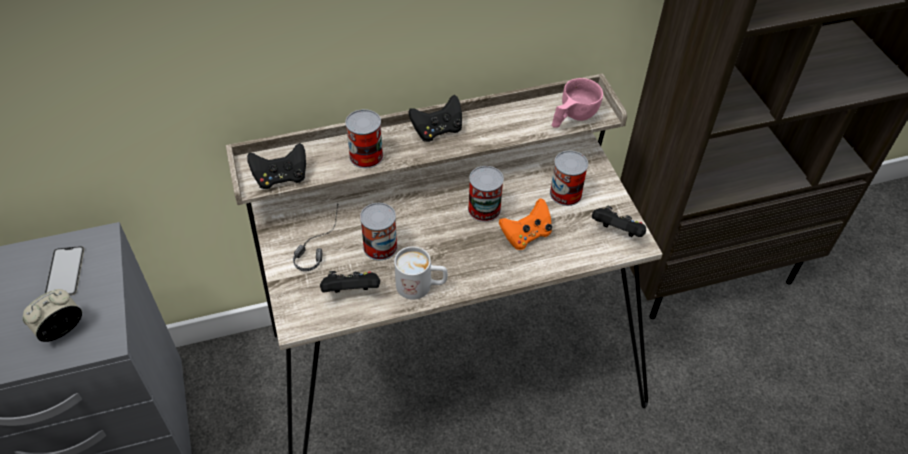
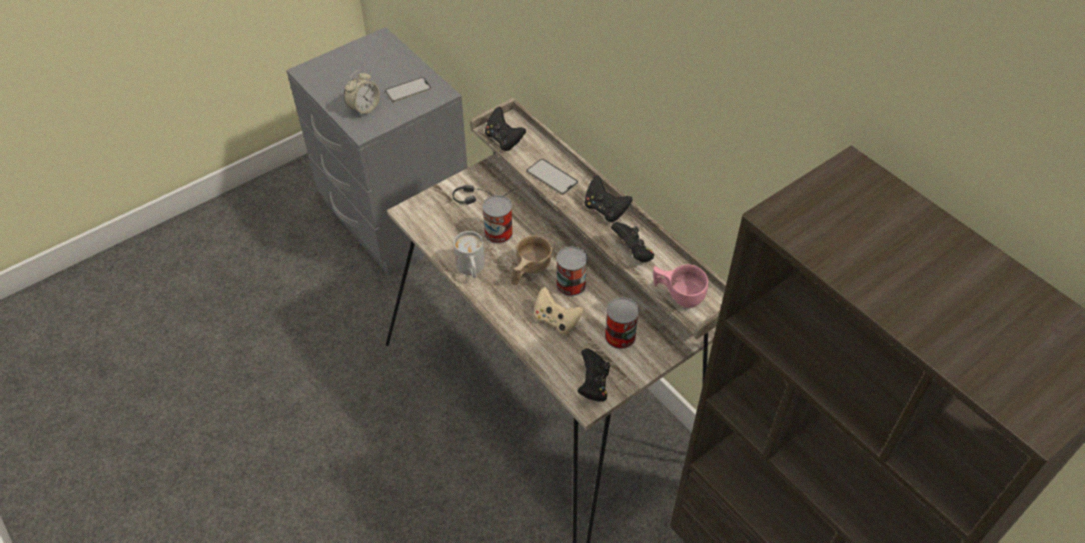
camera: 70 degrees right, 0 degrees up
alarm clock [22,289,82,342] -> alarm clock turned 105 degrees clockwise [344,70,380,117]
black game controller [320,271,380,293] -> black game controller moved to [611,222,654,262]
can [345,109,383,168] -> phone [526,159,578,195]
orange game controller [499,198,552,250] -> beige game controller [534,287,584,335]
none -> beige cup [511,236,552,285]

